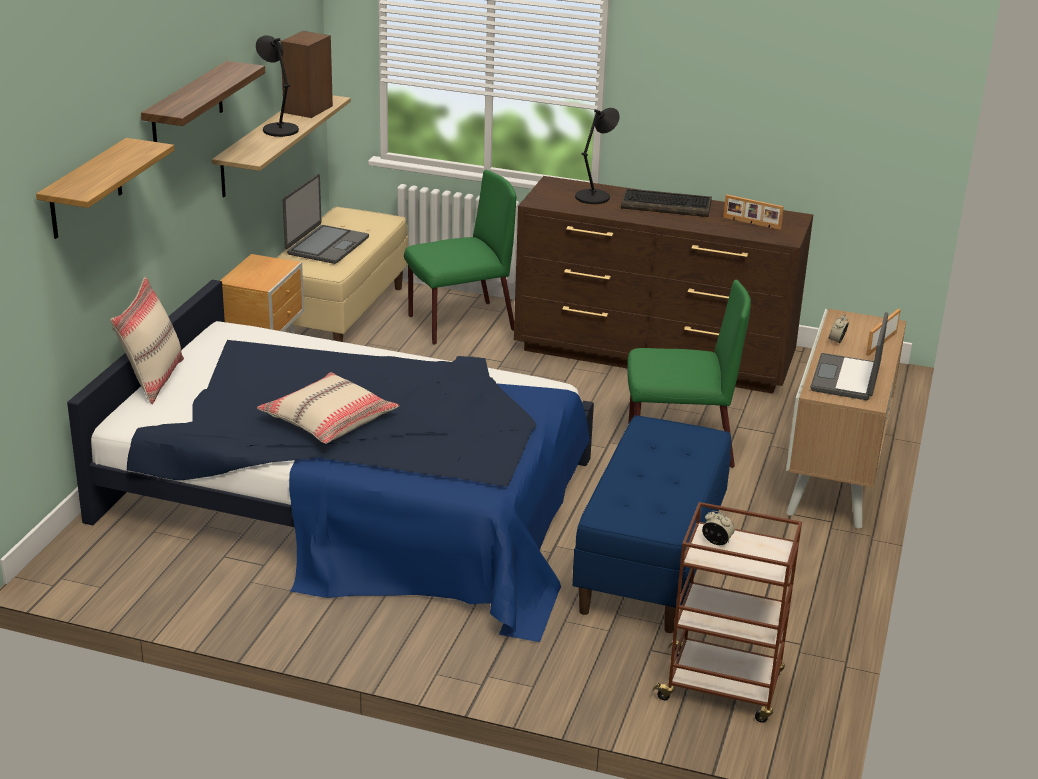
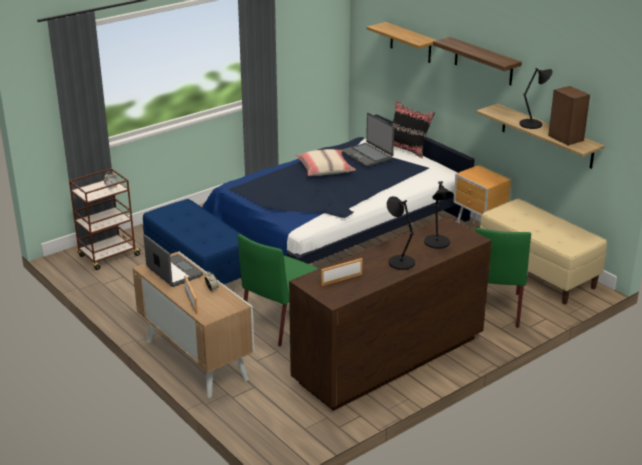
camera: 125 degrees right, 0 degrees up
beige pillow [110,277,184,404] -> black pillow [392,101,435,158]
laptop [283,174,369,264] -> laptop moved to [342,113,394,167]
keyboard [621,188,712,217] -> black table lamp [387,196,415,270]

